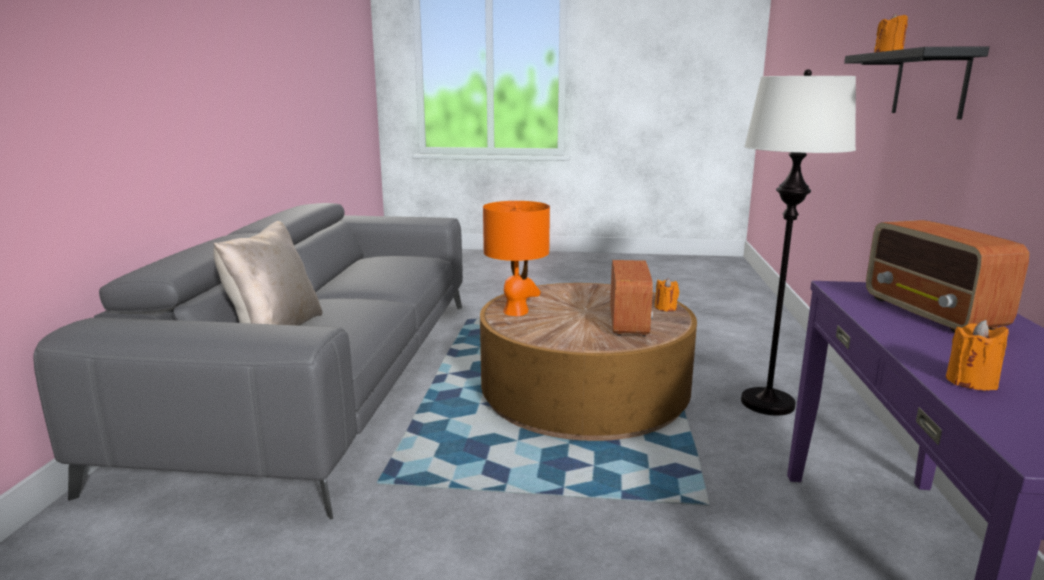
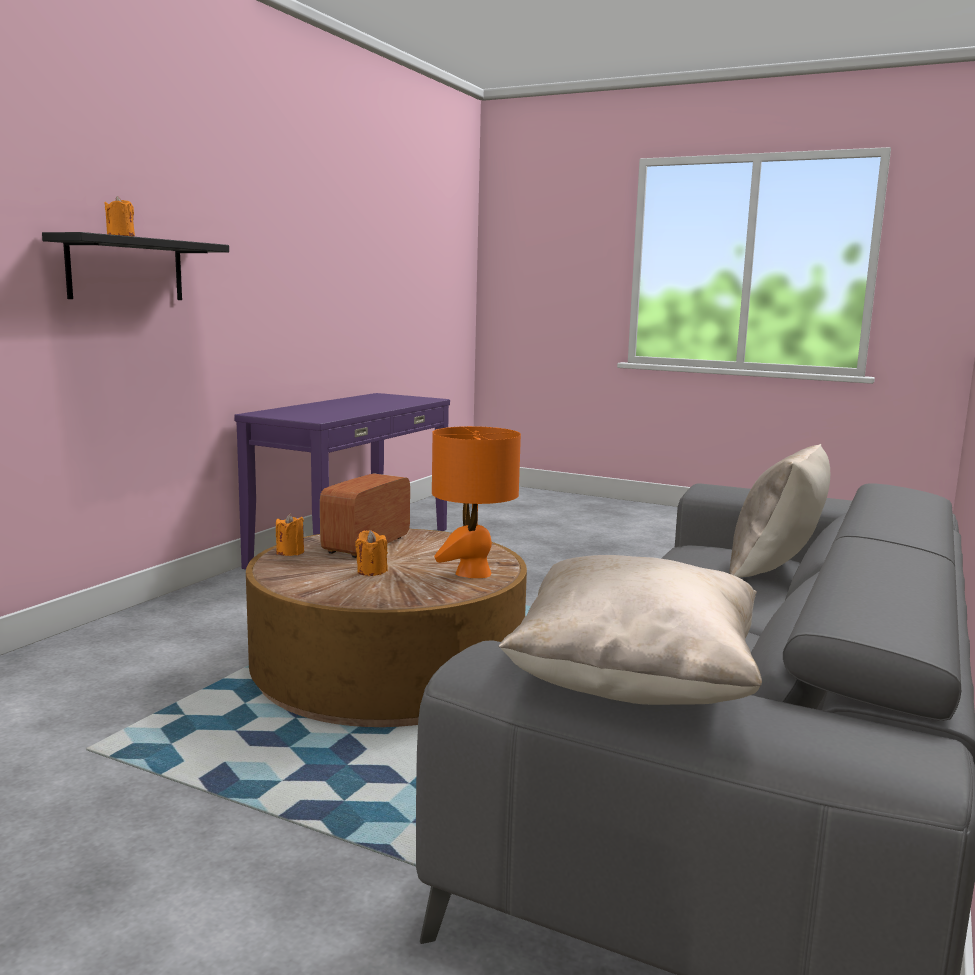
camera: 160 degrees left, 5 degrees down
white floor lamp [741,69,856,416] -> none
radio [866,220,1029,332] -> none
orange candle [946,320,1009,391] -> orange candle moved to [355,530,388,576]
none -> beige pillow [499,555,762,705]

